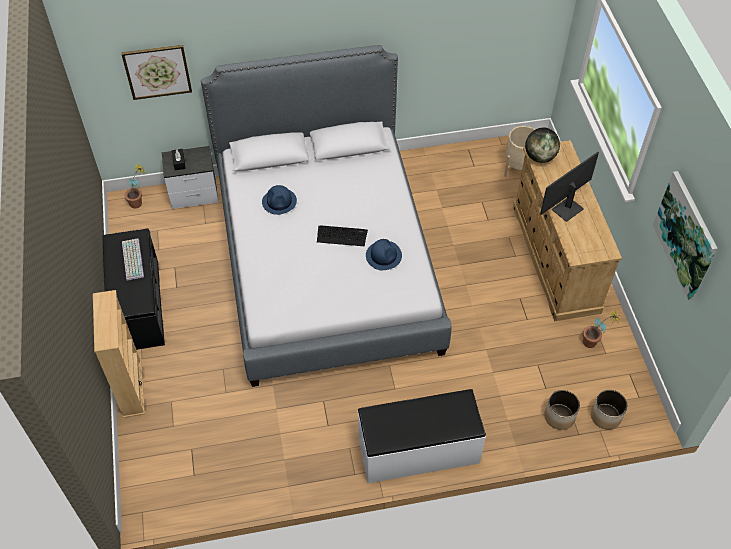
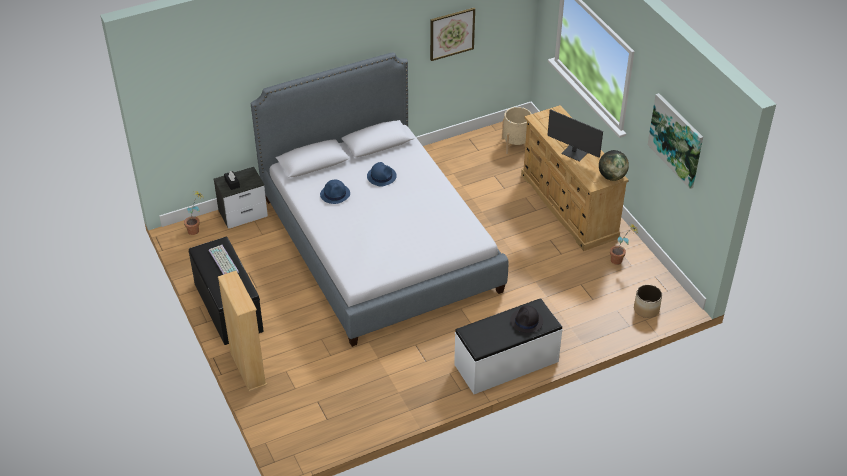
camera: 15 degrees left, 10 degrees down
picture [121,45,192,100] -> picture moved to [430,8,475,61]
keyboard [317,226,368,246] -> none
blue hat [366,239,402,270] -> blue hat moved to [367,162,397,187]
globe [525,128,560,163] -> globe moved to [599,150,629,181]
monitor [540,152,599,222] -> monitor turned 90 degrees counterclockwise [547,109,603,162]
planter [544,390,580,430] -> none
none -> black hat [510,305,543,333]

